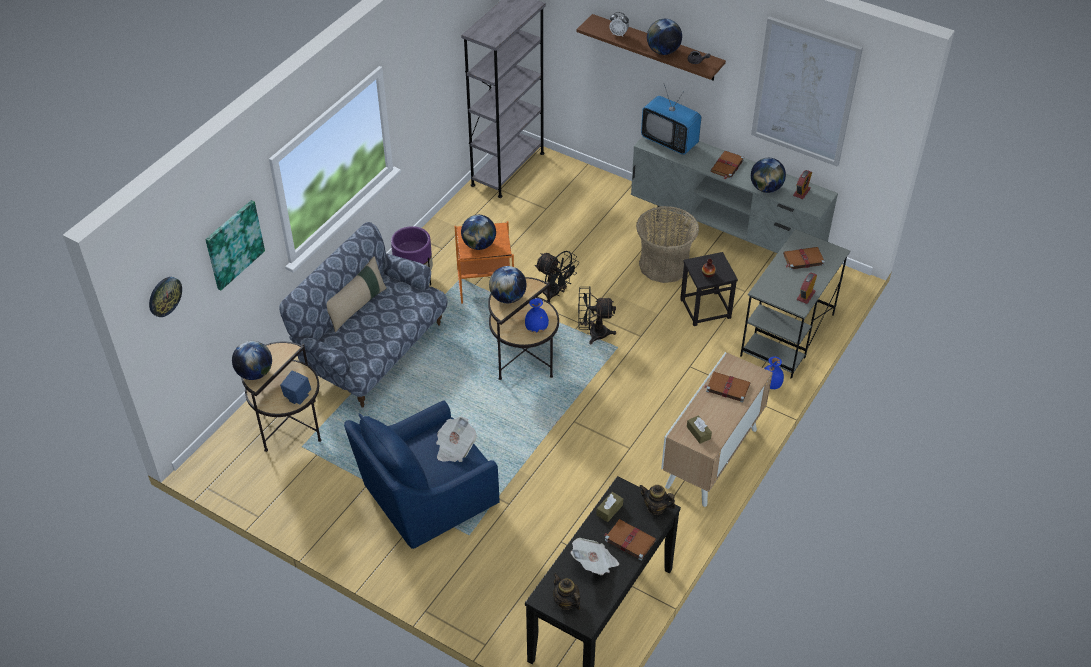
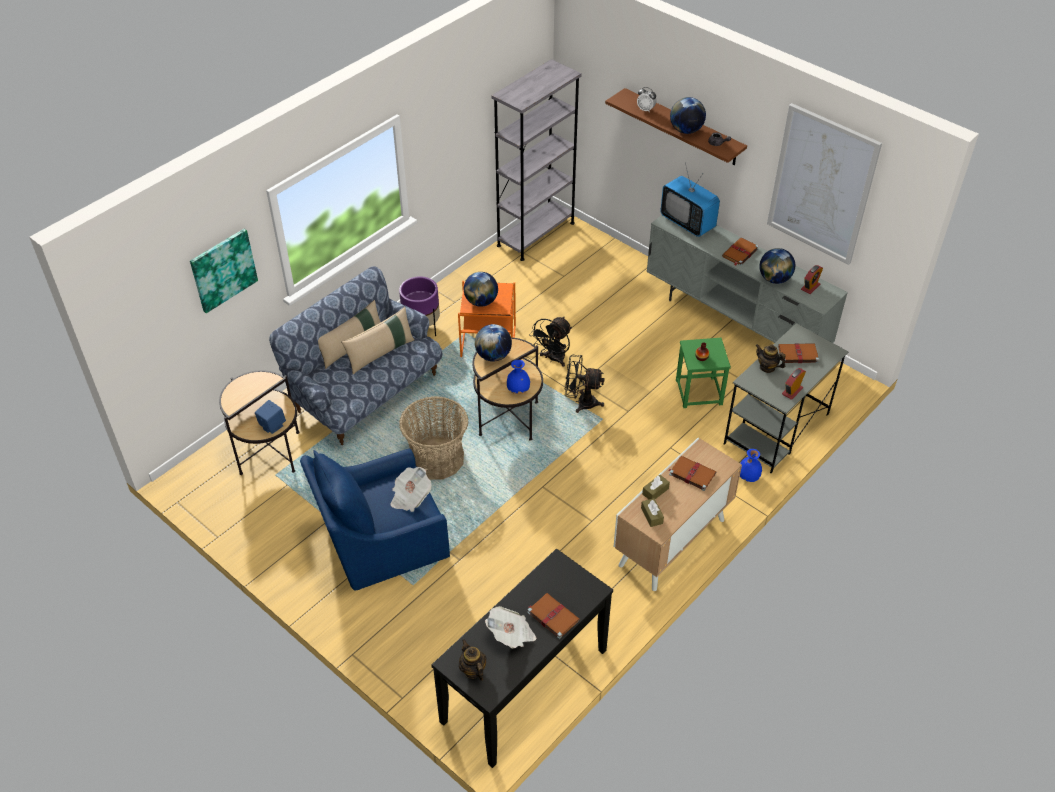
camera: 10 degrees right, 0 degrees up
wall clock [149,277,182,317] -> none
globe [232,341,272,380] -> none
black fan [535,251,579,299] -> black fan turned 75 degrees clockwise [529,316,572,367]
brown tissue box [596,492,623,522] -> brown tissue box moved to [642,475,670,499]
basket [636,206,699,283] -> basket moved to [399,396,469,480]
teapot [639,485,676,515] -> teapot moved to [755,344,786,373]
black stool [680,252,738,326] -> green stool [676,338,731,408]
none -> beige pillow [341,307,414,375]

